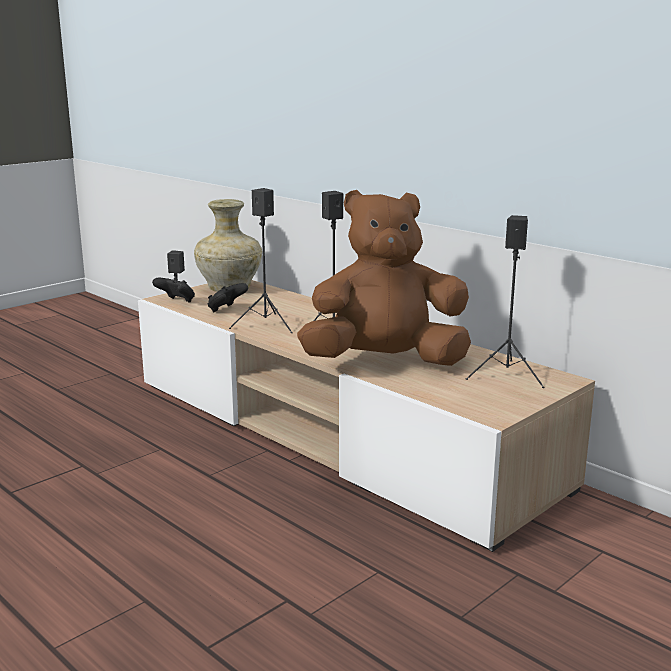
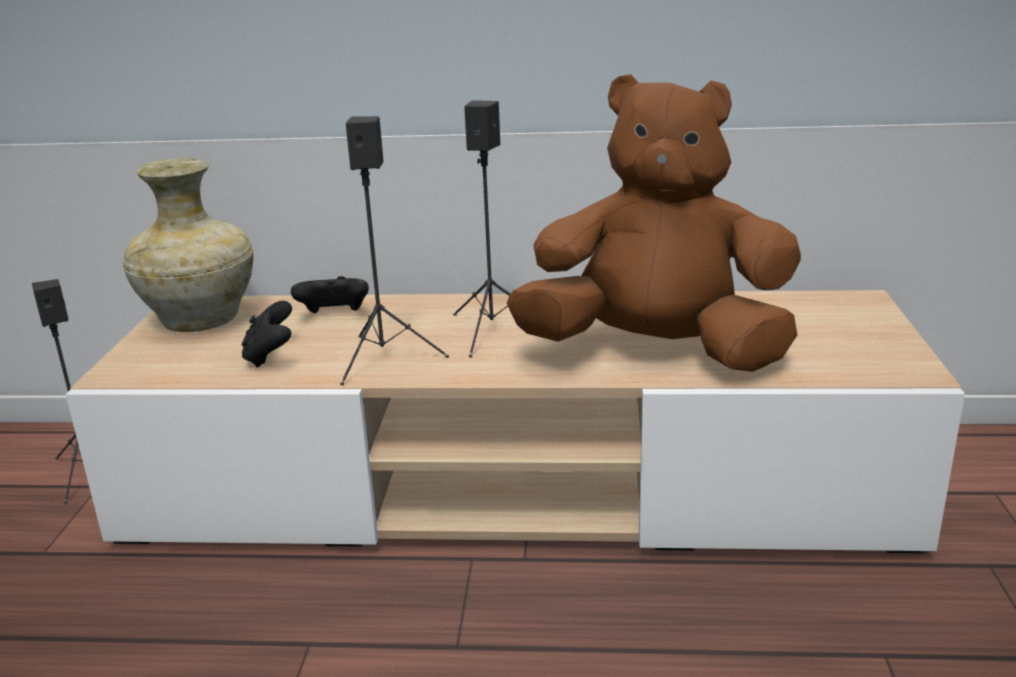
camera: 40 degrees left, 5 degrees up
black game controller [152,278,195,303] -> black game controller moved to [291,276,369,313]
brown plush toy [297,190,471,366] -> brown plush toy turned 60 degrees clockwise [507,74,801,372]
black speaker [466,215,545,388] -> none

